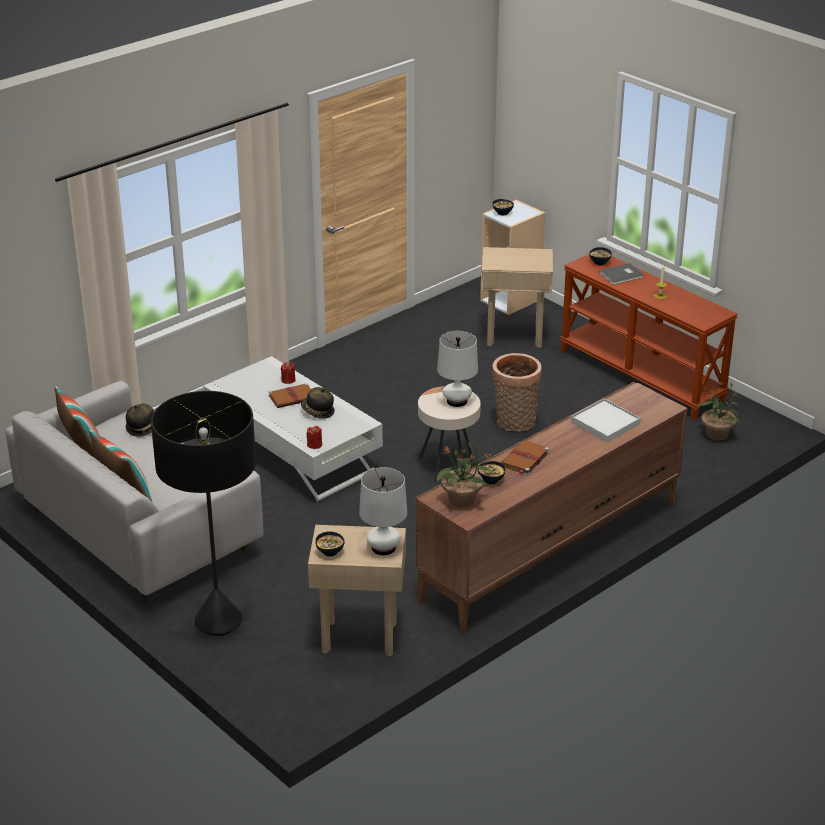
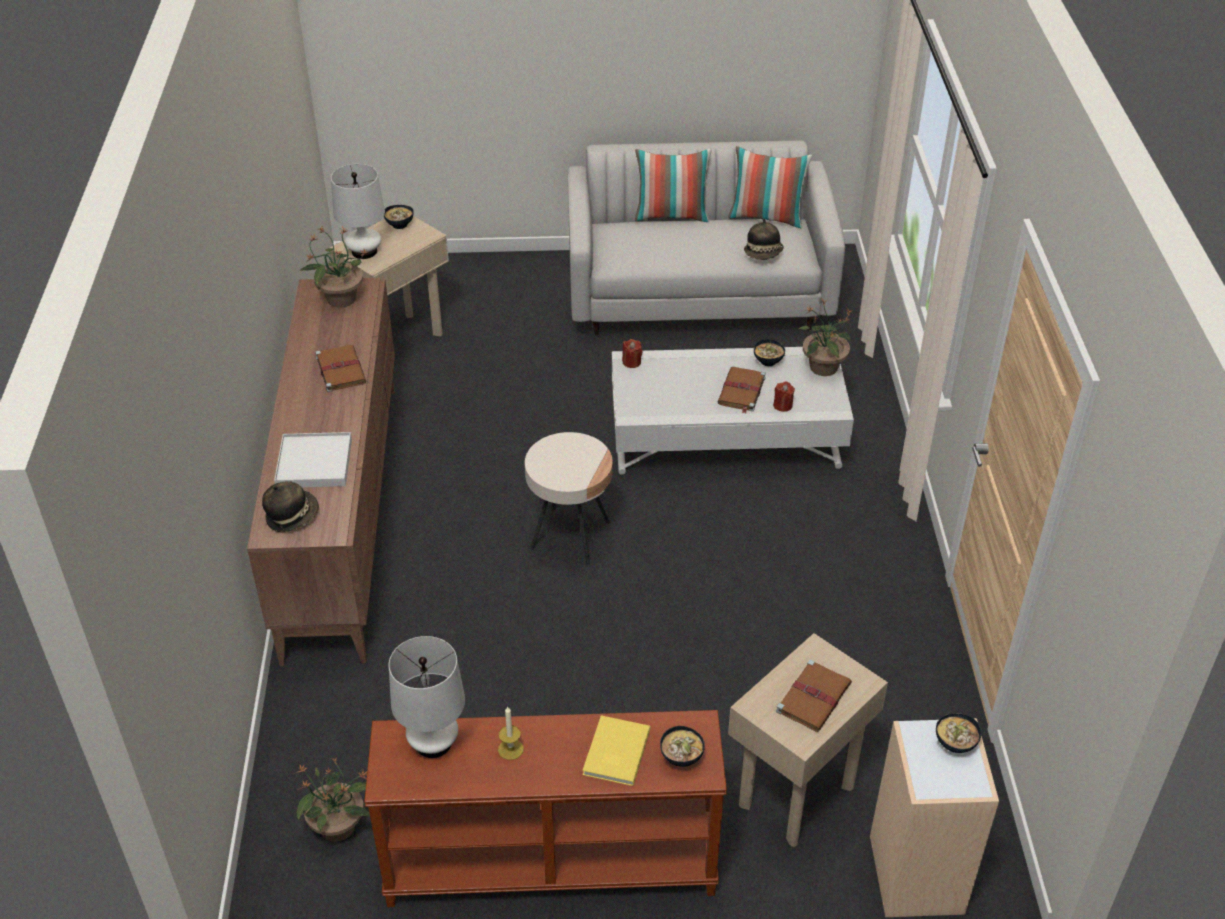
camera: 130 degrees right, 10 degrees up
black floor lamp [151,391,256,636] -> none
hat [301,387,335,419] -> hat moved to [262,481,319,532]
white table lamp [437,331,478,407] -> white table lamp moved to [389,636,465,758]
bowl [478,461,505,484] -> bowl moved to [754,339,785,366]
basket [492,353,542,432] -> none
grey book [599,263,644,285] -> yellow book [582,715,651,786]
none -> brown book [776,660,852,732]
none -> potted plant [799,299,853,376]

